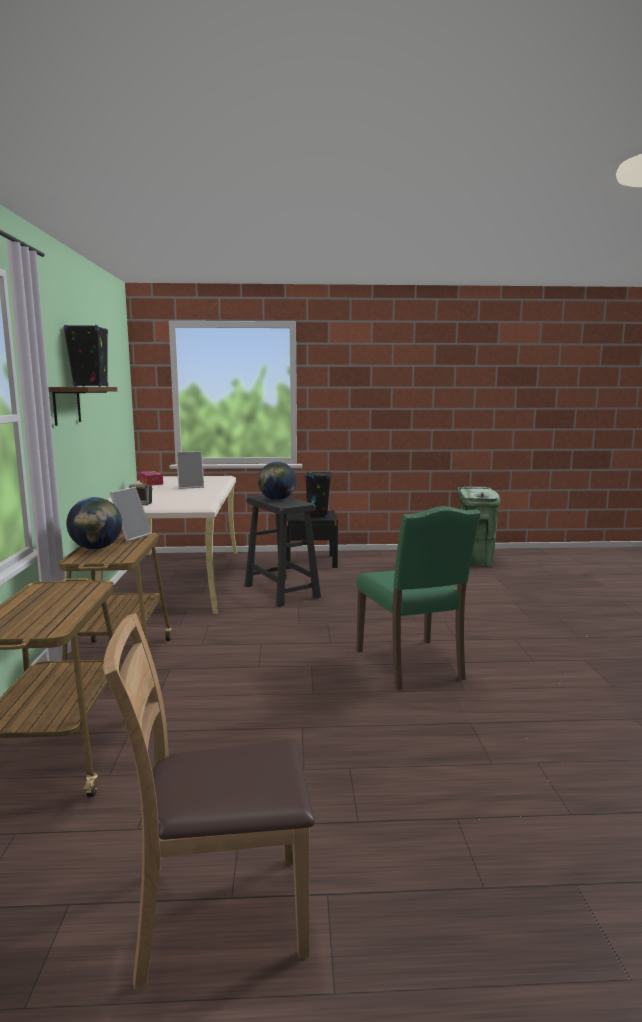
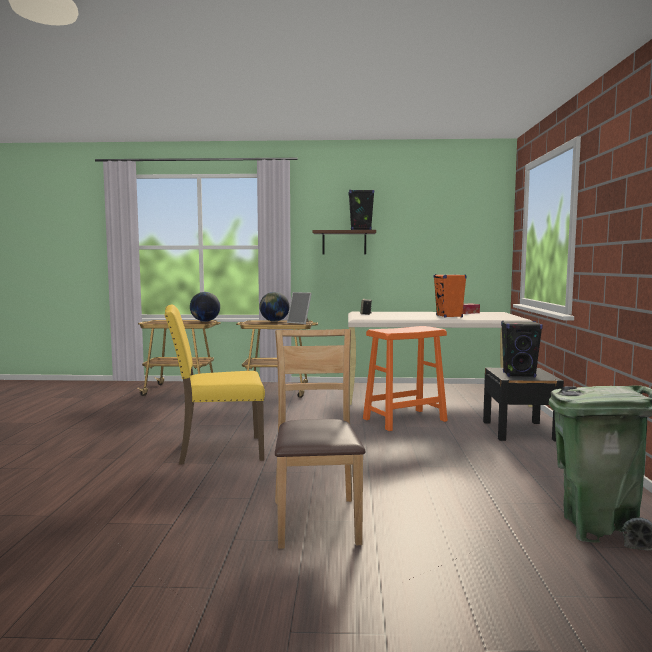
camera: 95 degrees right, 5 degrees down
brown chair [103,613,315,990] -> brown chair moved to [275,329,365,549]
picture frame [176,451,204,489] -> orange speaker [434,274,467,318]
black stool [245,495,321,607] -> orange stool [363,326,448,431]
globe [258,462,296,500] -> globe moved to [190,292,220,322]
green chair [357,506,481,690] -> yellow chair [164,305,265,465]

